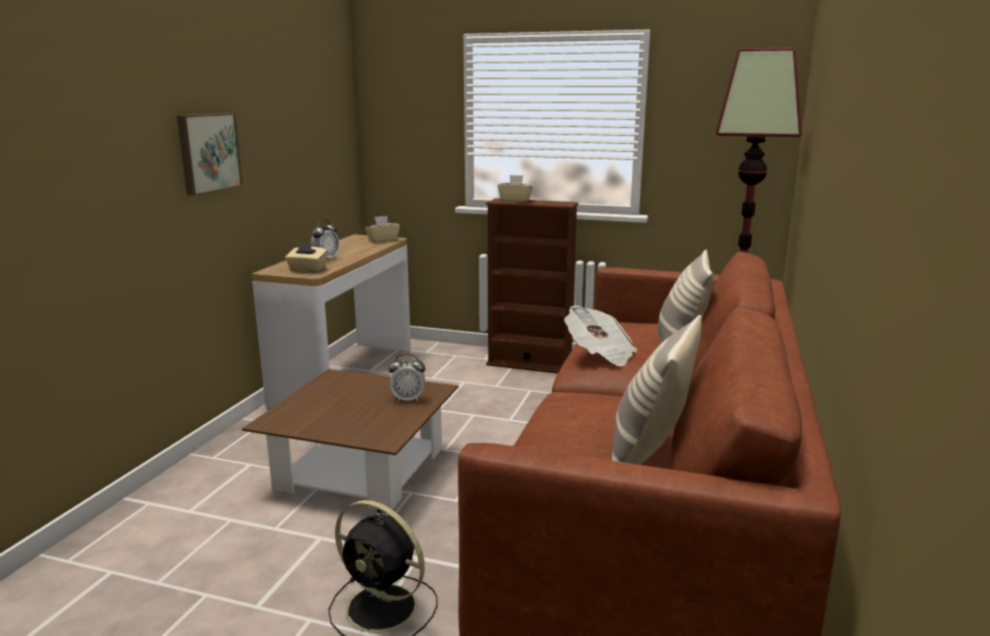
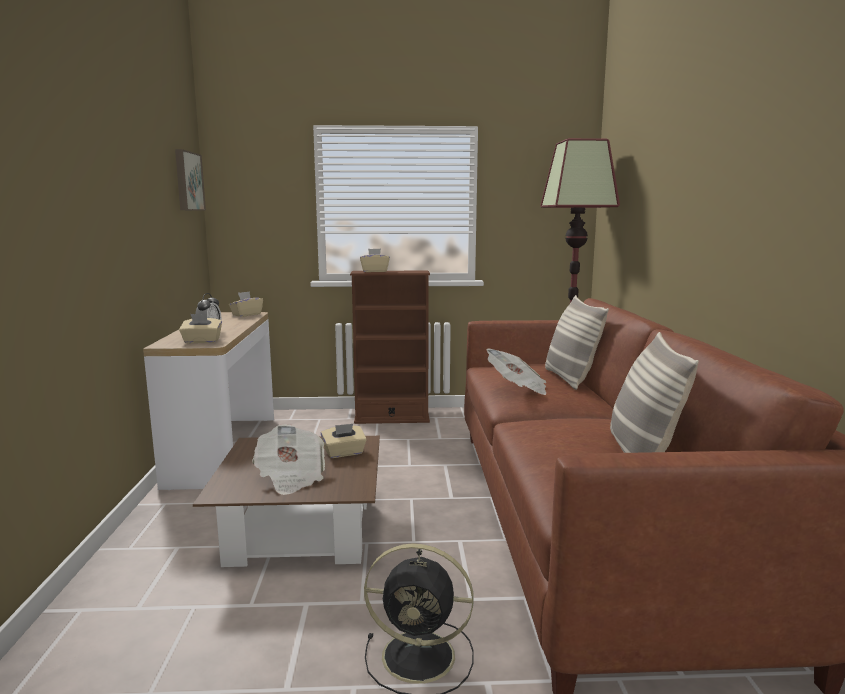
camera: 20 degrees left, 5 degrees down
picture [177,113,243,196] -> picture moved to [175,149,206,211]
alarm clock [389,354,425,402] -> beige tissue box [321,424,367,458]
none -> newspaper [252,424,325,495]

